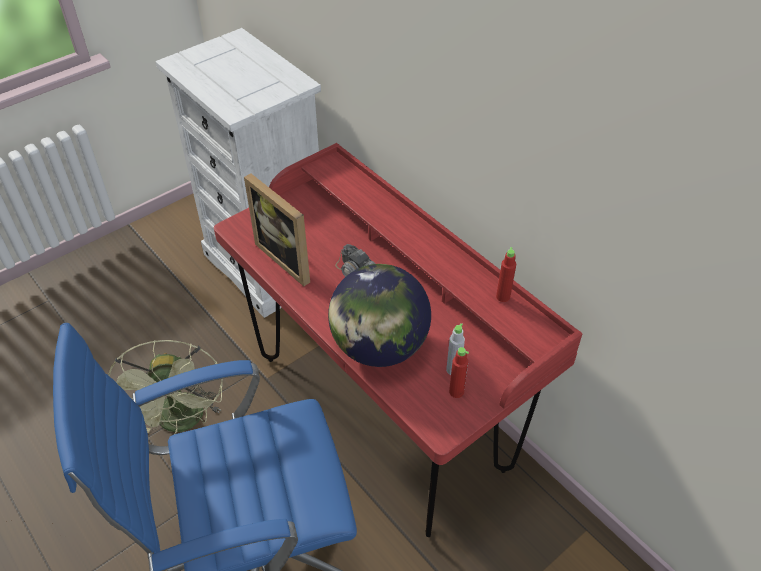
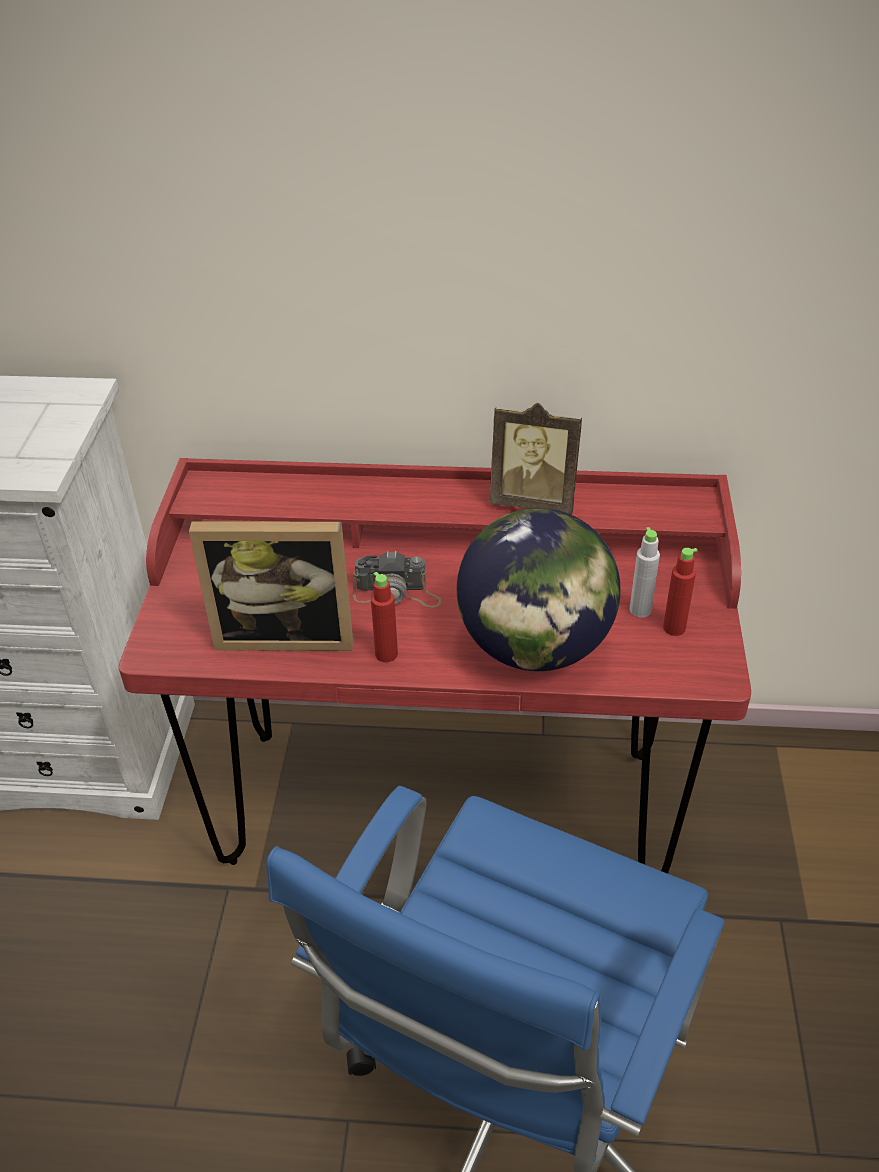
camera: 45 degrees left, 5 degrees down
green fan [108,340,223,434] -> none
red bottle [496,247,516,302] -> red bottle moved to [371,572,398,662]
none -> picture frame [490,403,582,515]

